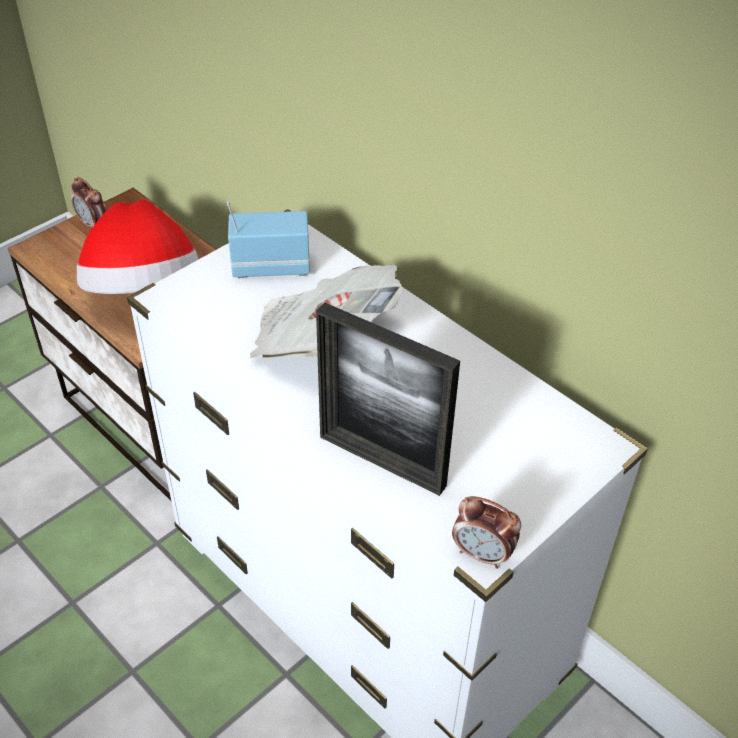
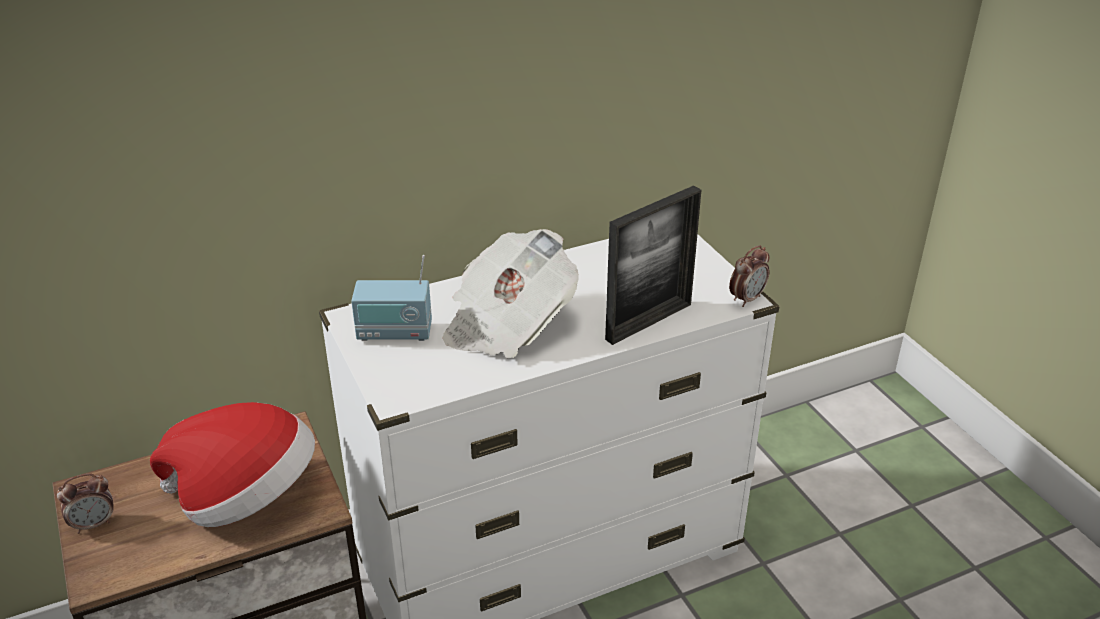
camera: 70 degrees left, 10 degrees down
radio [226,201,310,278] -> radio turned 105 degrees counterclockwise [351,255,432,341]

